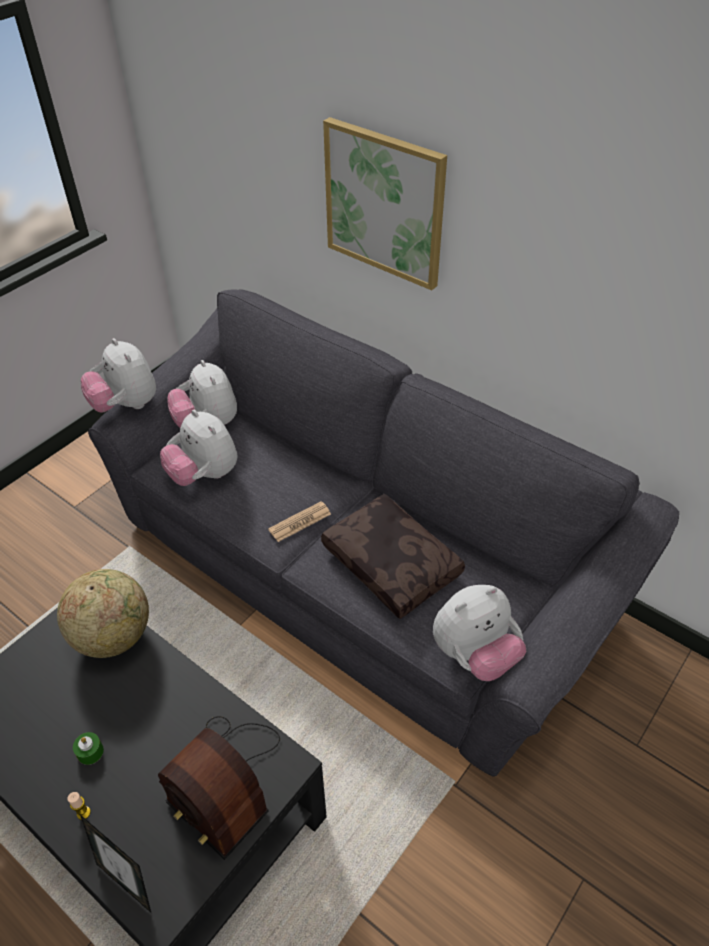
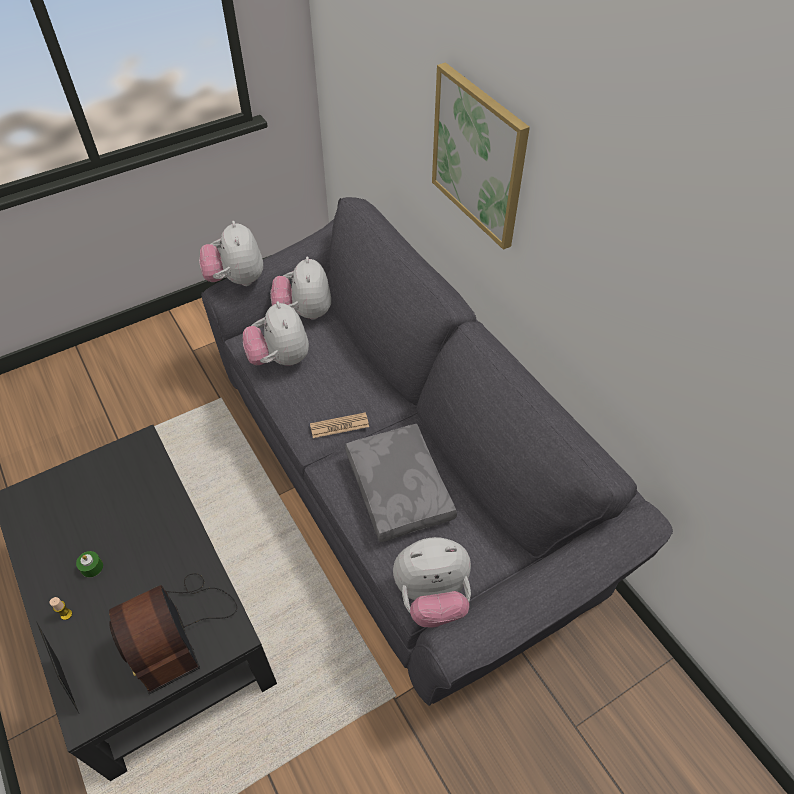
camera: 20 degrees right, 5 degrees up
globe [57,569,149,658] -> none
brown pillow [321,494,465,619] -> grey pillow [345,424,457,542]

